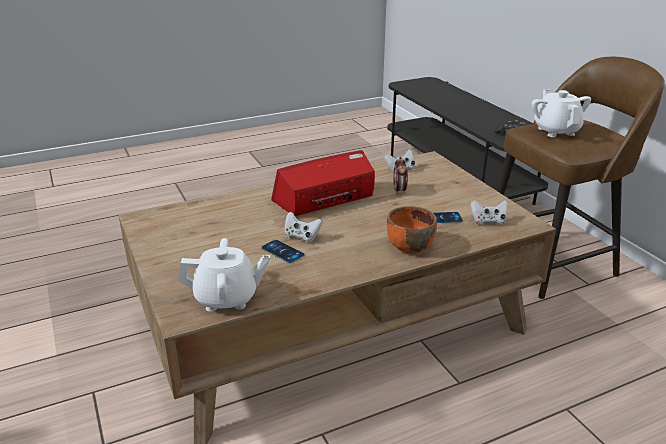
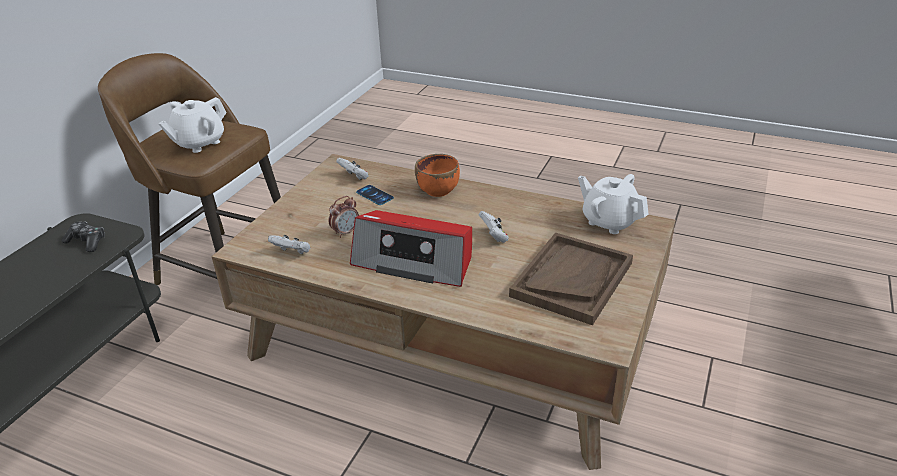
camera: 130 degrees left, 5 degrees up
phone [261,240,305,263] -> none
none -> brown tray [509,233,633,325]

